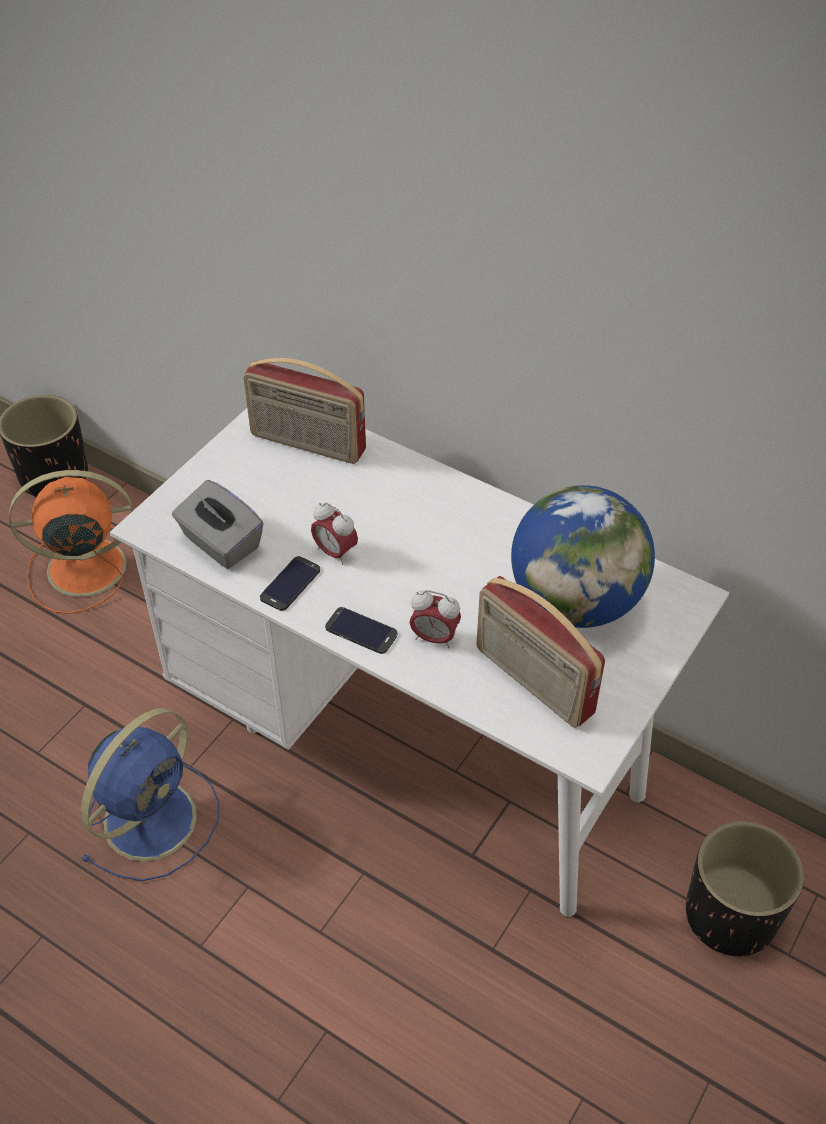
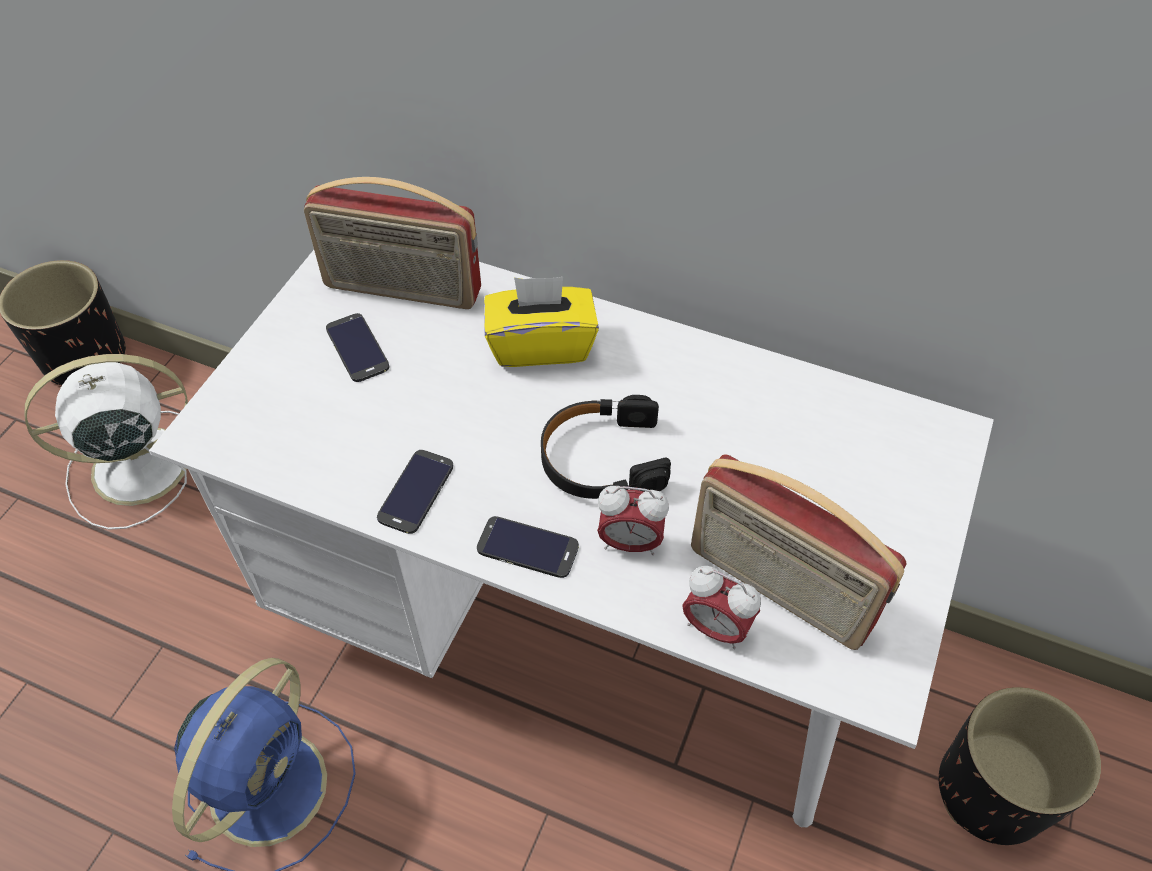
camera: 10 degrees left, 5 degrees up
orange fan [9,470,133,614] -> white fan [24,354,188,530]
grey tissue box [172,480,263,569] -> none
alarm clock [311,502,358,565] -> alarm clock moved to [682,566,761,649]
globe [511,485,655,628] -> none
none -> phone [326,313,389,382]
none -> yellow tissue box [484,277,599,367]
none -> black headphones [541,395,671,499]

